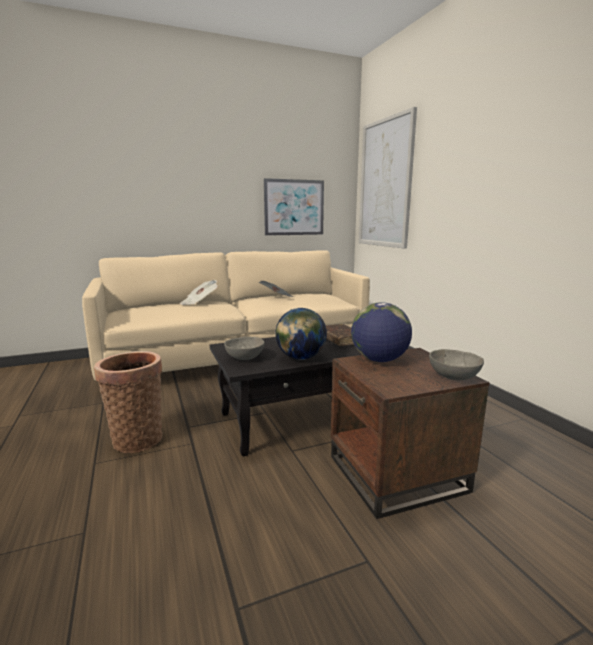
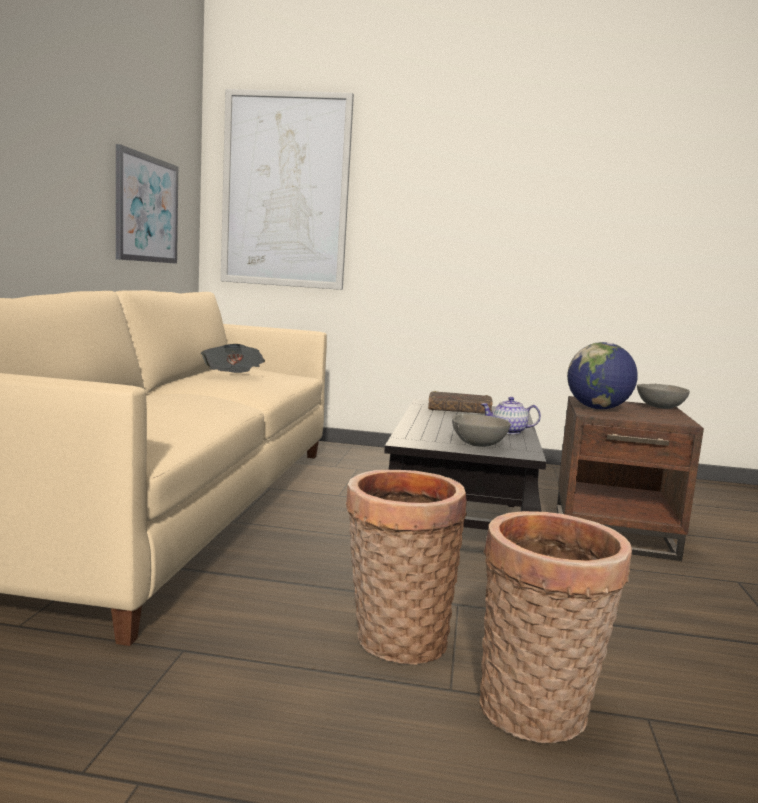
camera: 60 degrees left, 5 degrees down
newspaper [180,280,218,305] -> none
globe [275,308,327,360] -> teapot [481,397,541,434]
none -> basket [479,511,632,743]

